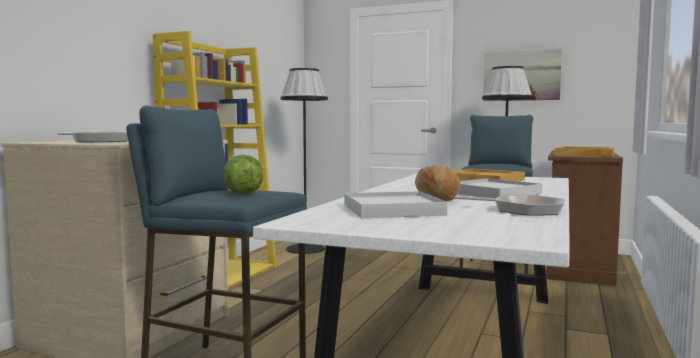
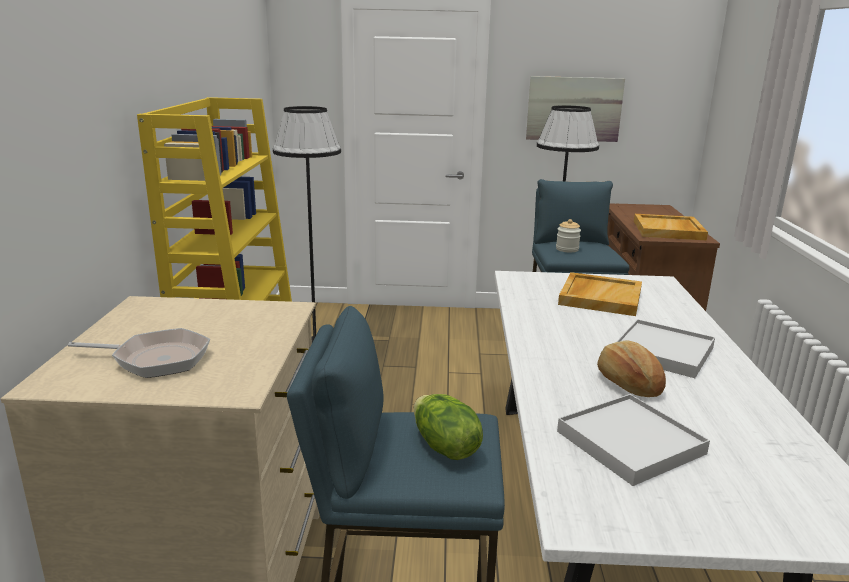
camera: 20 degrees left, 15 degrees up
frying pan [455,195,565,216] -> none
none -> jar [556,219,581,252]

